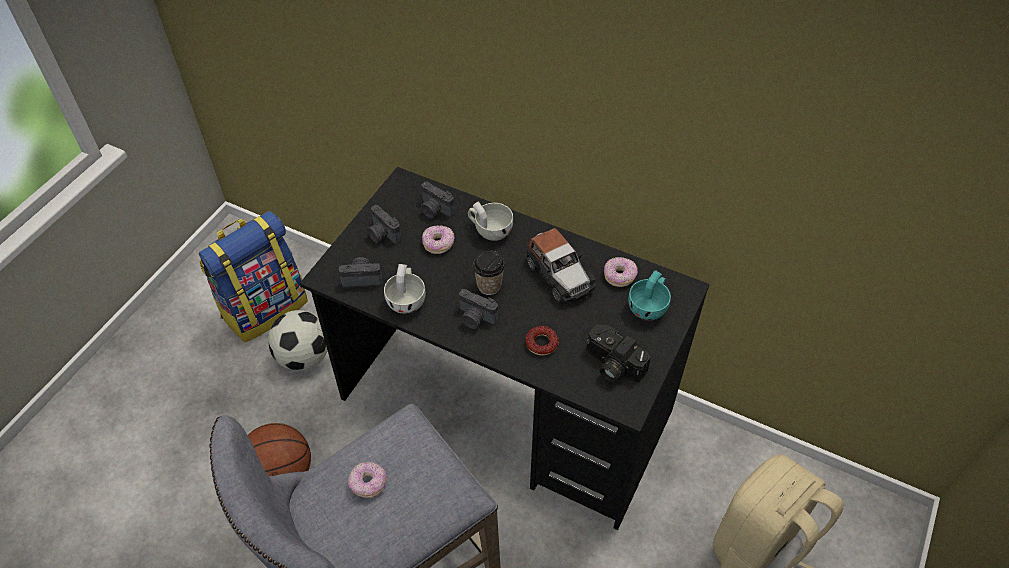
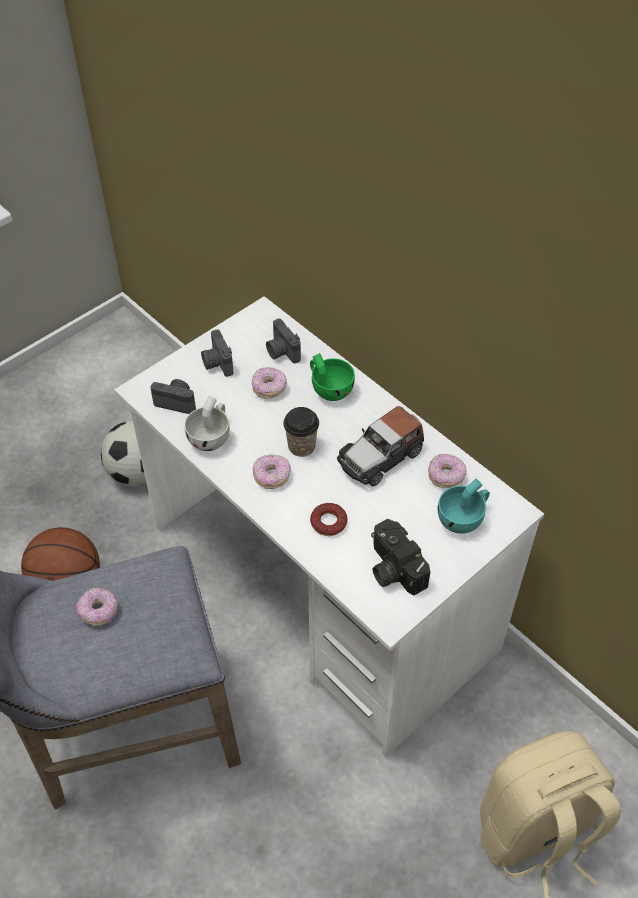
camera: 20 degrees right, 0 degrees up
backpack [199,211,308,342] -> none
black desk [300,167,710,530] -> white desk [114,296,544,758]
camera [459,289,498,329] -> donut [253,454,291,489]
white cup [468,201,513,241] -> green cup [310,353,355,401]
toy car [527,228,596,302] -> toy car turned 60 degrees clockwise [337,406,424,487]

